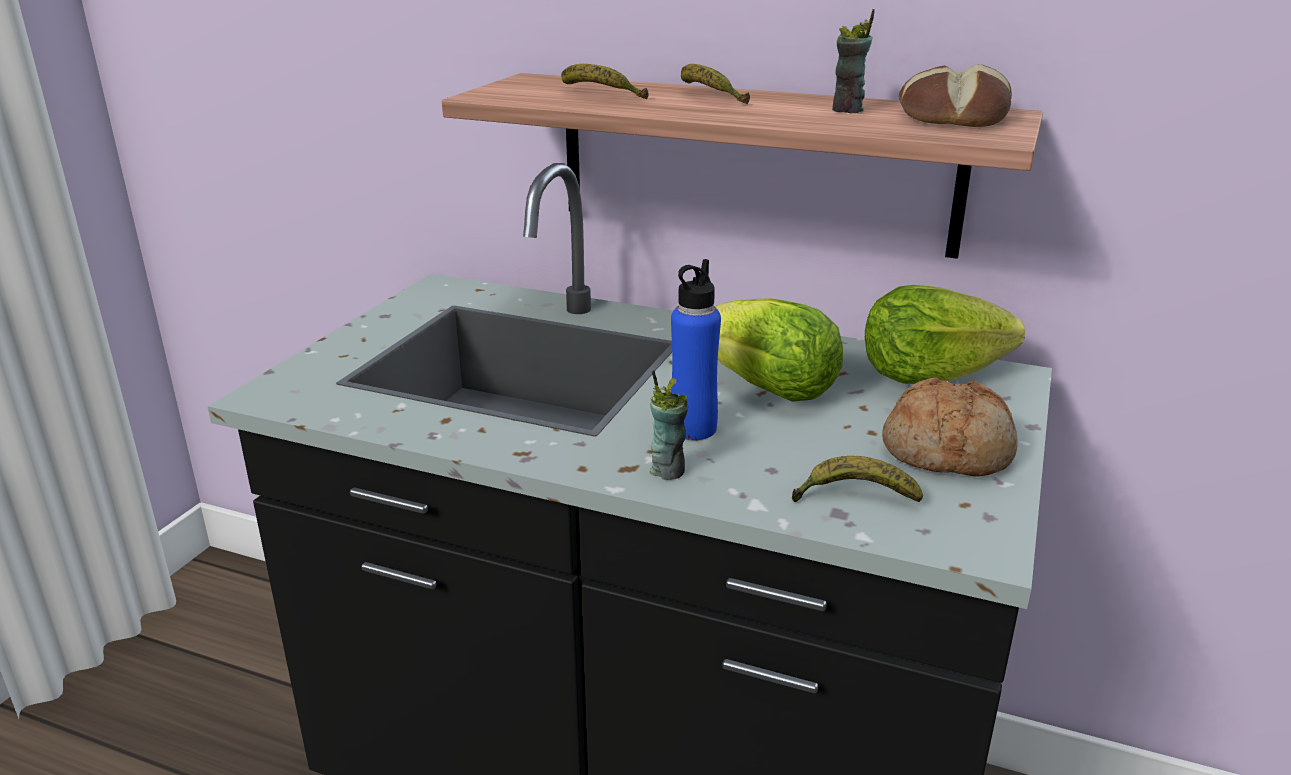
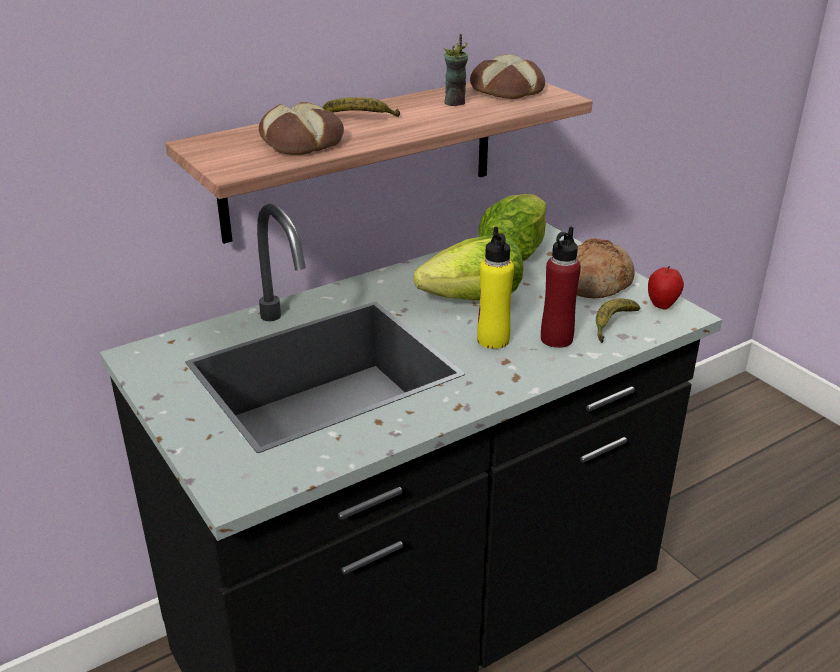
camera: 55 degrees left, 5 degrees up
banana [561,64,649,99] -> bread [259,102,344,155]
cup [650,370,688,480] -> none
blue bottle [671,259,721,440] -> yellow bottle [477,227,514,349]
none -> red bottle [541,226,581,348]
none -> apple [648,266,684,310]

